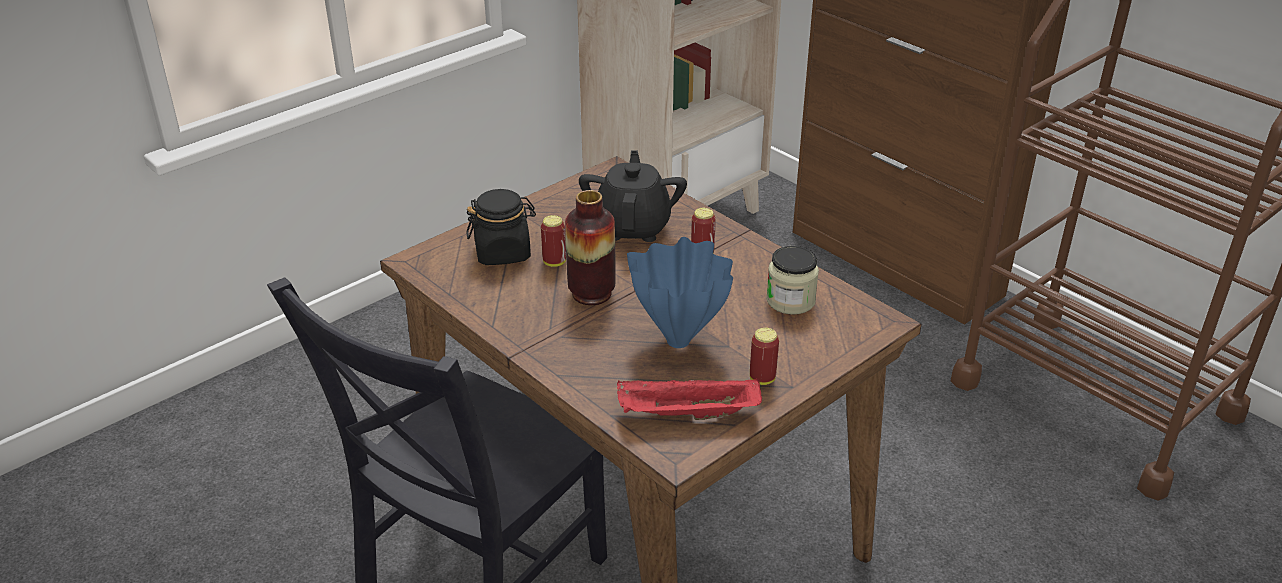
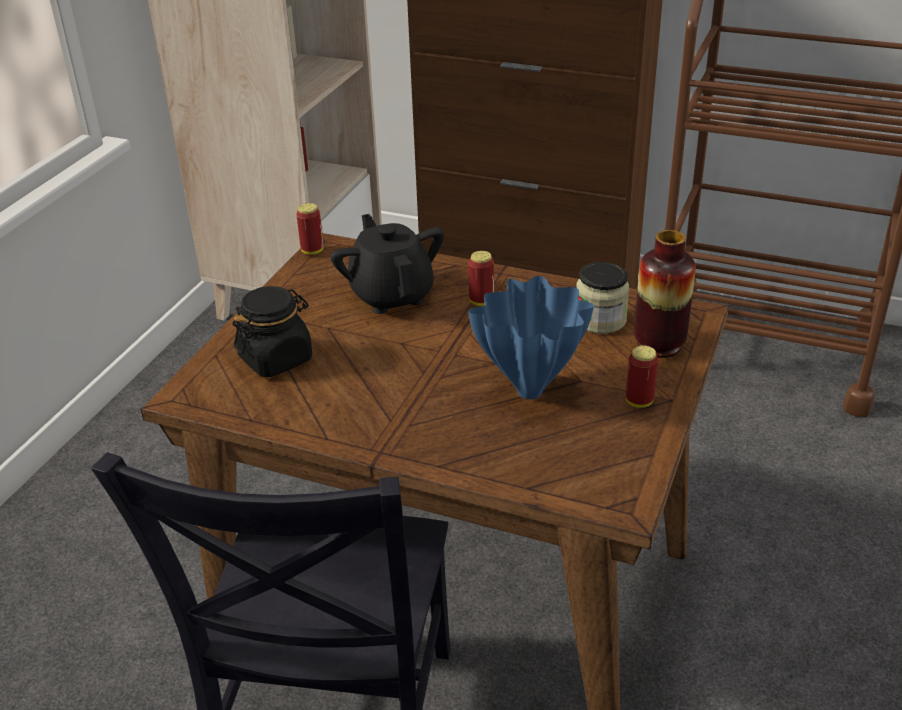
camera: 25 degrees left, 0 degrees up
can [541,215,566,267] -> can moved to [296,203,323,255]
vase [565,190,616,305] -> vase moved to [634,230,696,358]
red tray [617,378,762,420] -> none

